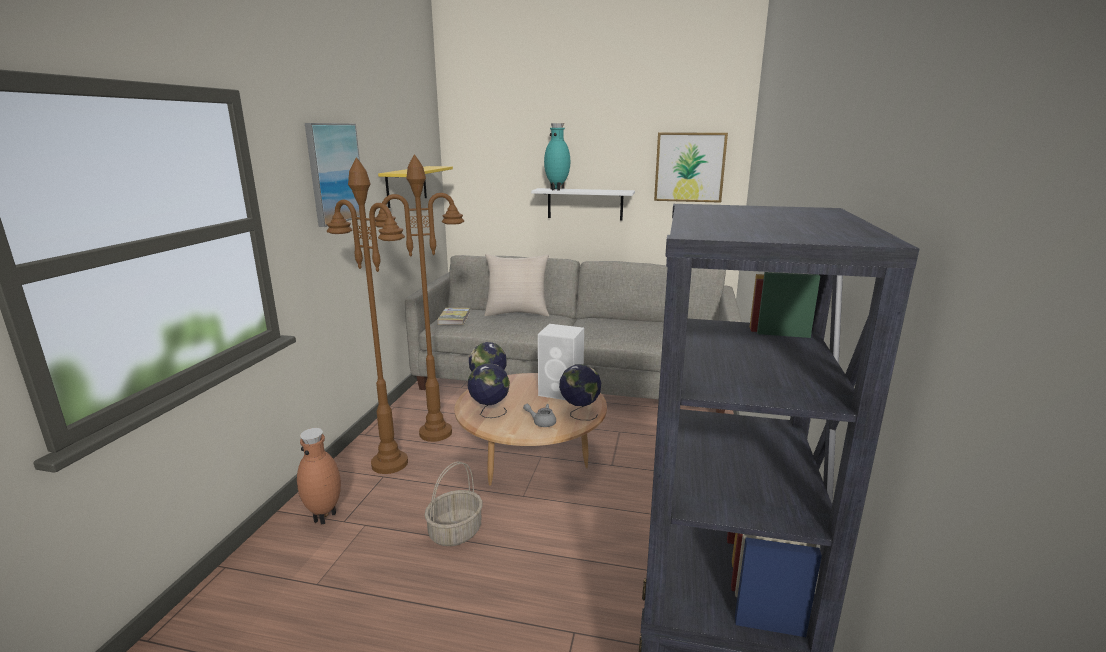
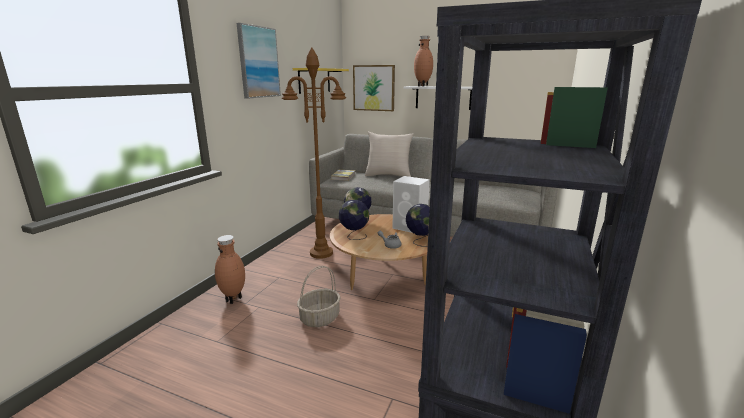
camera: 10 degrees right, 0 degrees up
brown floor lamp [327,157,408,474] -> none
turquoise vase [544,123,570,191] -> brown vase [414,36,433,86]
picture [654,133,728,203] -> picture moved to [353,65,395,111]

